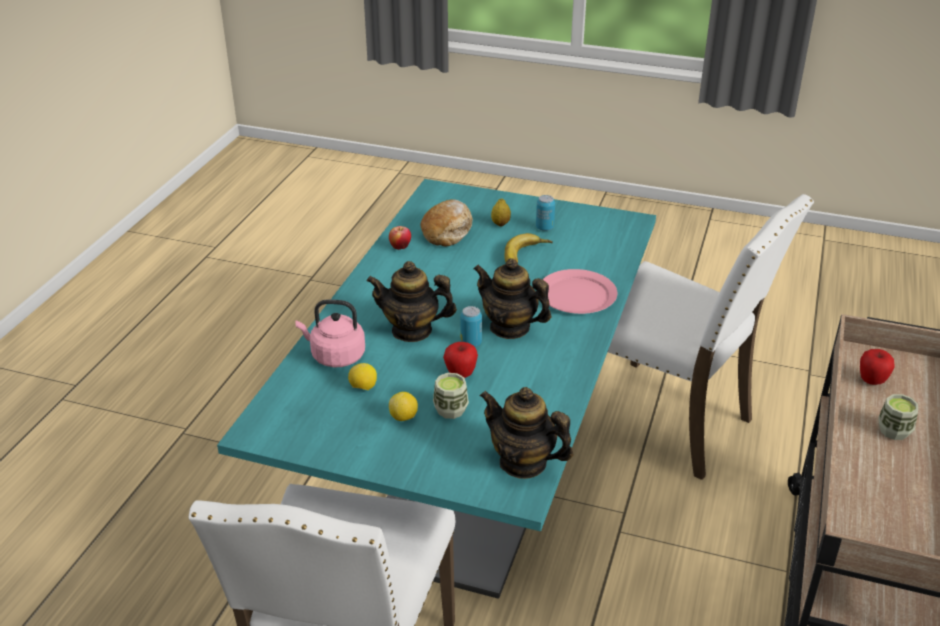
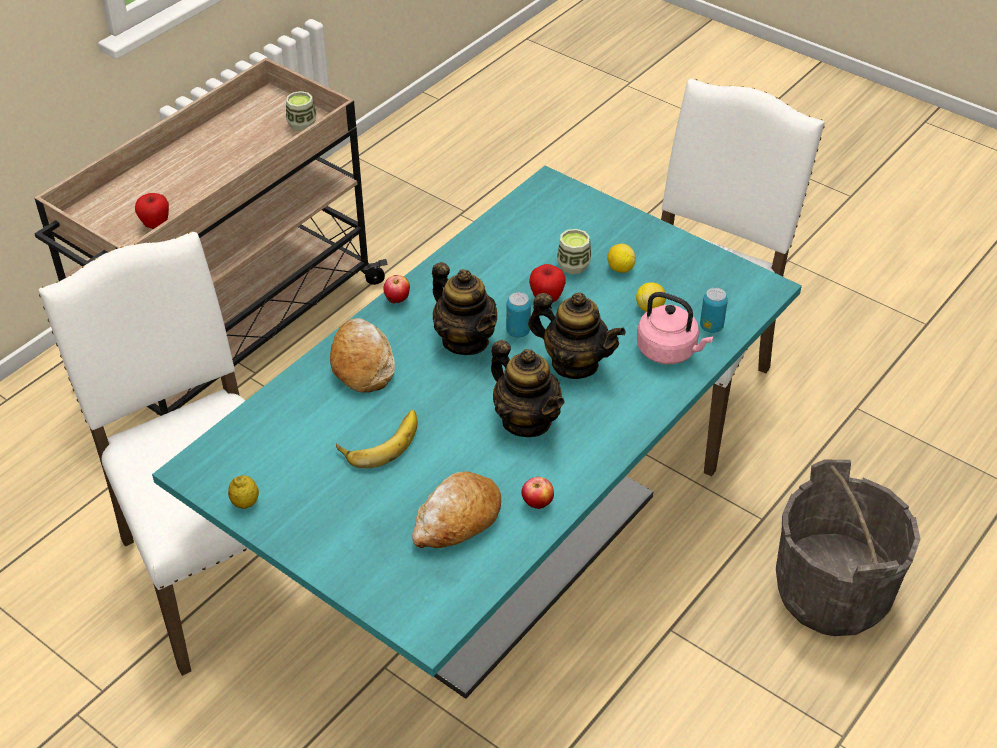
camera: 160 degrees left, 10 degrees up
teapot [480,387,573,479] -> teapot moved to [491,340,564,437]
lemon [491,199,511,226] -> lemon moved to [228,475,259,509]
can [536,195,555,231] -> can moved to [700,288,728,333]
pink plate [543,269,618,314] -> bread [330,318,395,393]
cup [879,394,918,440] -> cup moved to [286,91,317,132]
none -> apple [384,275,410,304]
none -> grey bucket [776,460,921,636]

